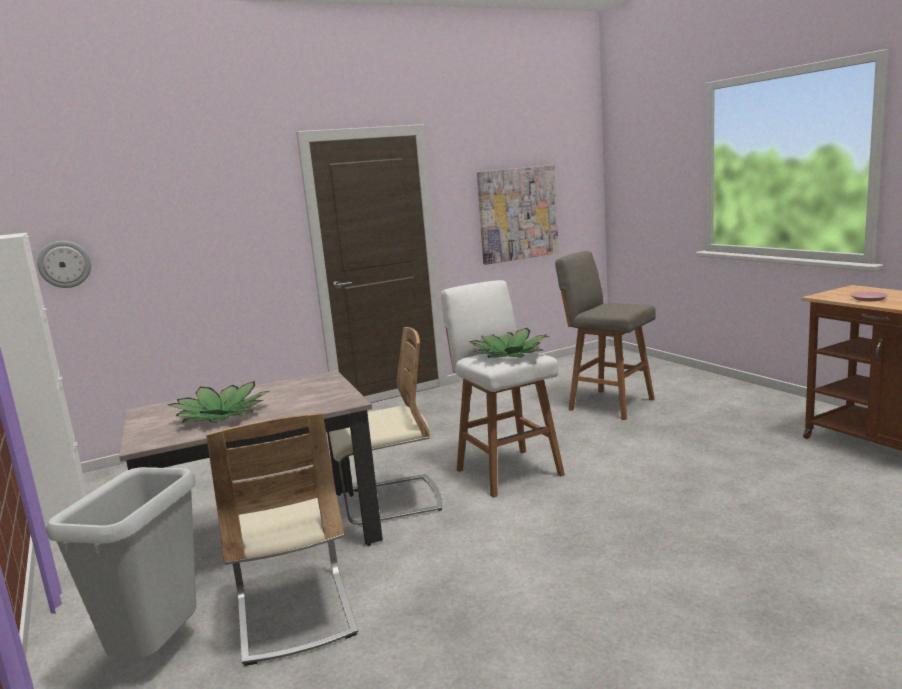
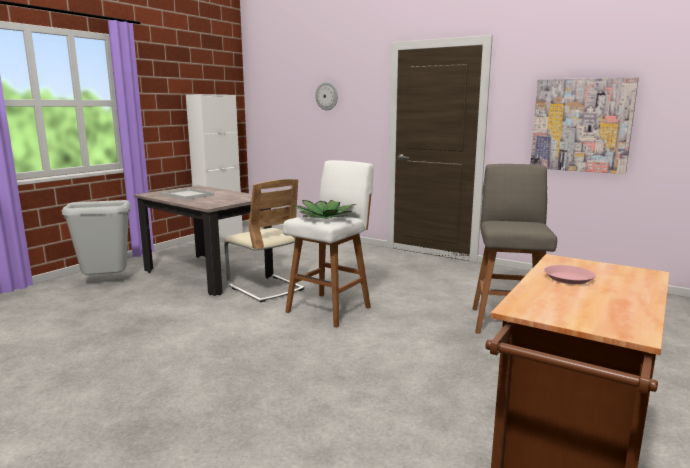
camera: 60 degrees right, 0 degrees up
wall clock [37,241,91,288] -> wall clock moved to [315,82,338,110]
potted plant [168,381,269,423] -> white tray [161,188,214,200]
beige chair [206,413,358,666] -> none

